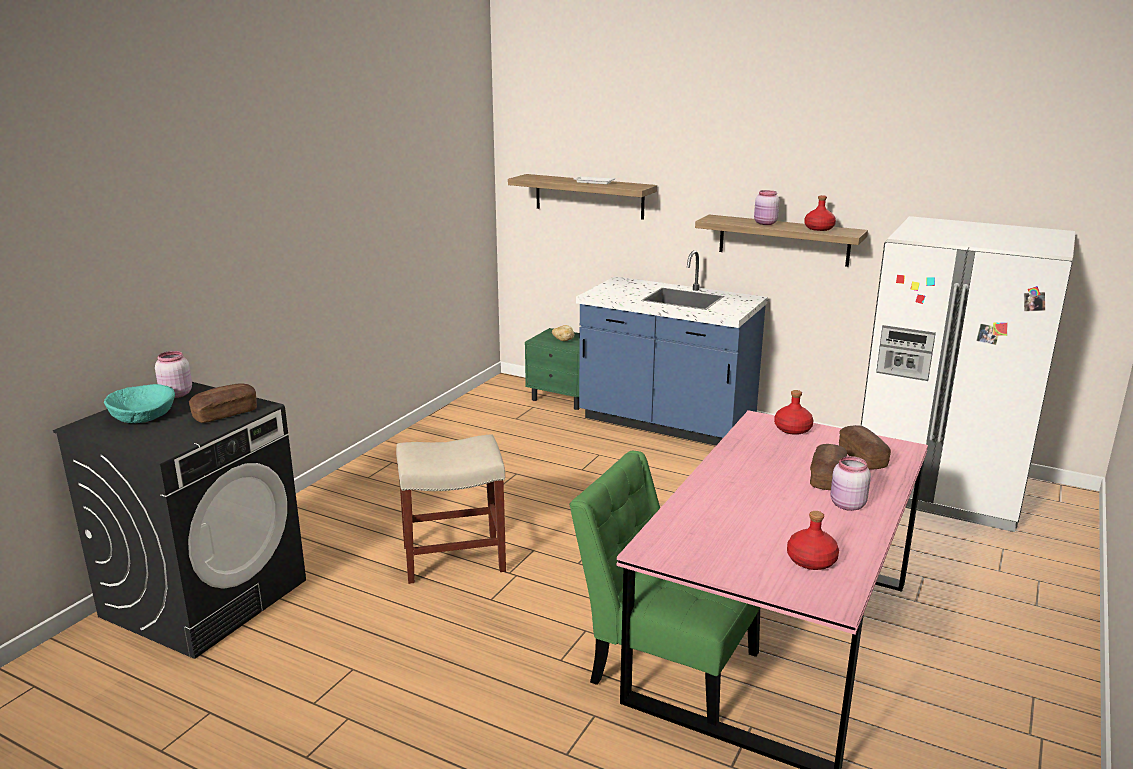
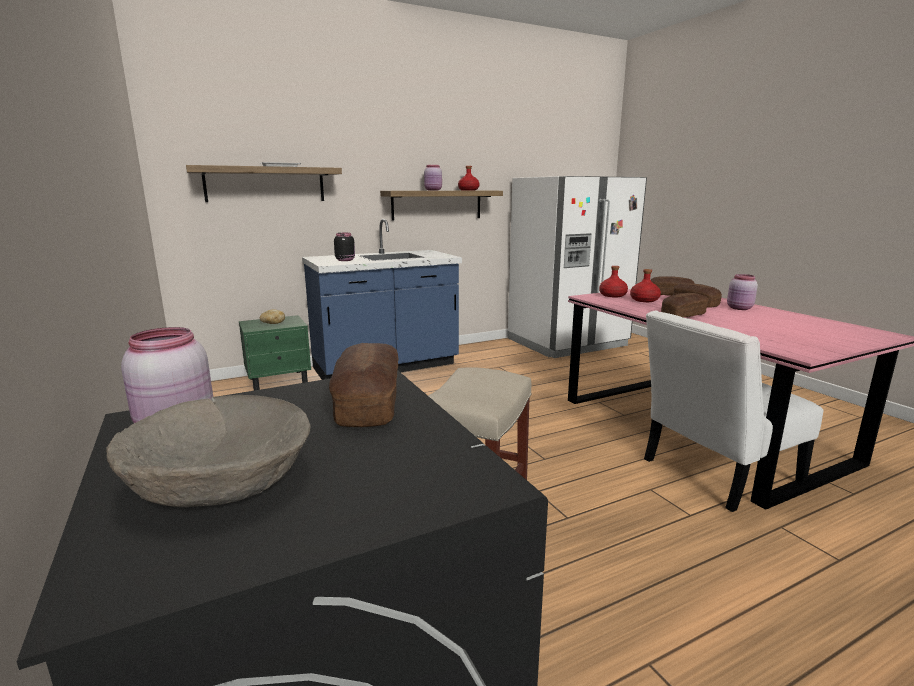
camera: 55 degrees left, 5 degrees down
turquoise bowl [104,384,175,423] -> beige bowl [106,395,311,507]
green chair [569,451,761,726] -> white chair [644,311,823,512]
red bottle [787,511,839,570] -> red bottle moved to [630,269,661,302]
none -> black jar [334,233,355,261]
none -> bread [661,293,709,318]

